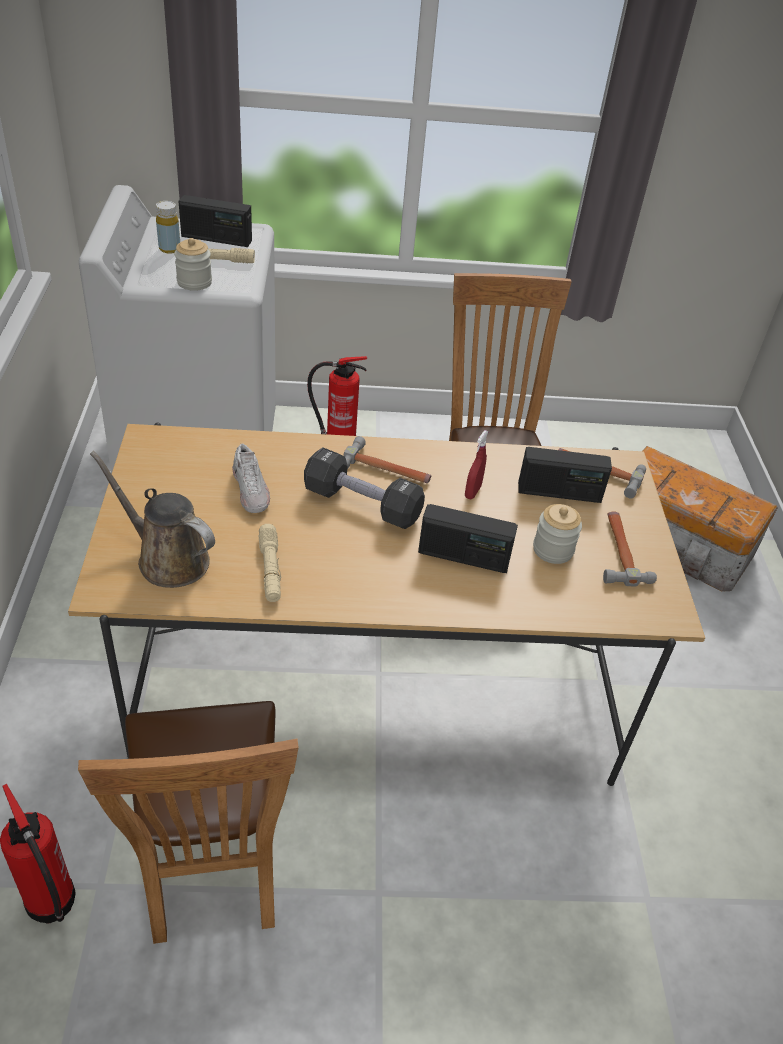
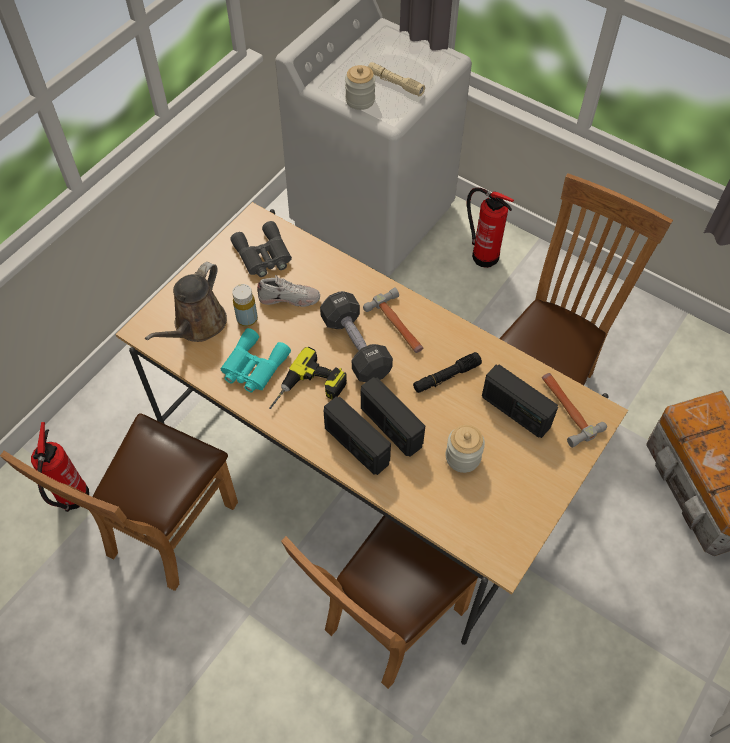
camera: 40 degrees right, 15 degrees up
brown watering can [90,451,215,588] -> brown watering can turned 135 degrees counterclockwise [145,262,227,342]
yellow bottle [156,201,180,253] -> yellow bottle moved to [232,284,258,327]
radio [178,195,252,247] -> radio moved to [324,397,391,475]
white shoe [232,444,270,513] -> white shoe turned 105 degrees counterclockwise [257,275,320,307]
beige flashlight [258,524,281,602] -> turquoise binoculars [220,328,291,393]
red spray bottle [465,430,489,499] -> black flashlight [413,352,482,393]
hammer [603,511,657,587] -> none
none -> grey binoculars [230,221,292,277]
none -> power drill [269,347,347,409]
none -> brown chair [281,516,478,689]

